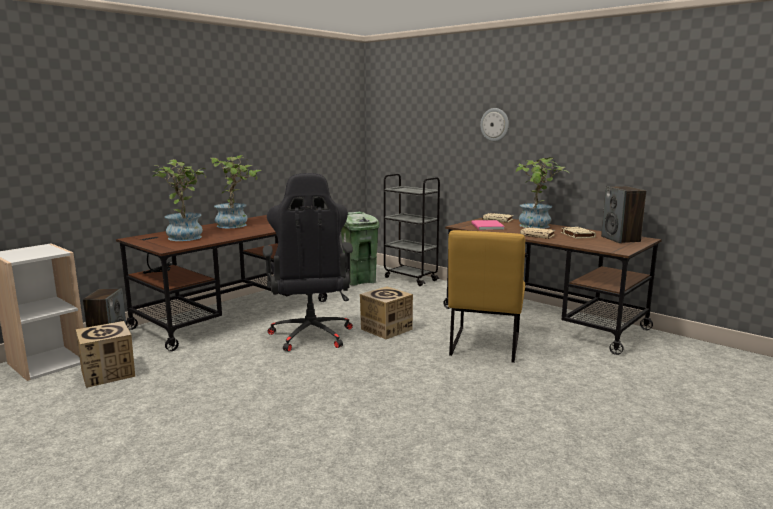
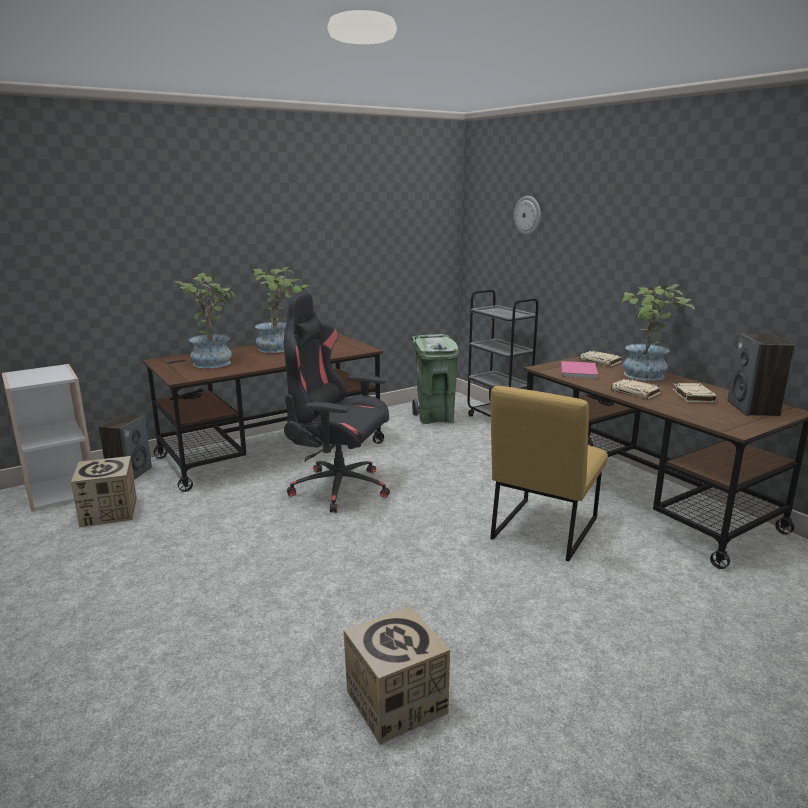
camera: 15 degrees right, 5 degrees up
black office chair [263,173,353,351] -> black office chair turned 105 degrees clockwise [283,292,390,513]
cardboard box [360,286,413,339] -> cardboard box moved to [343,607,450,744]
wall clock [480,108,509,141] -> wall clock moved to [514,196,541,235]

